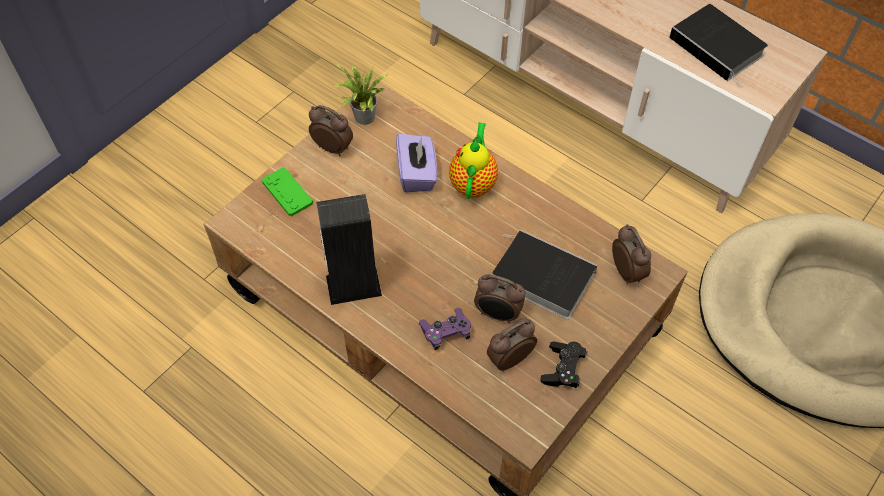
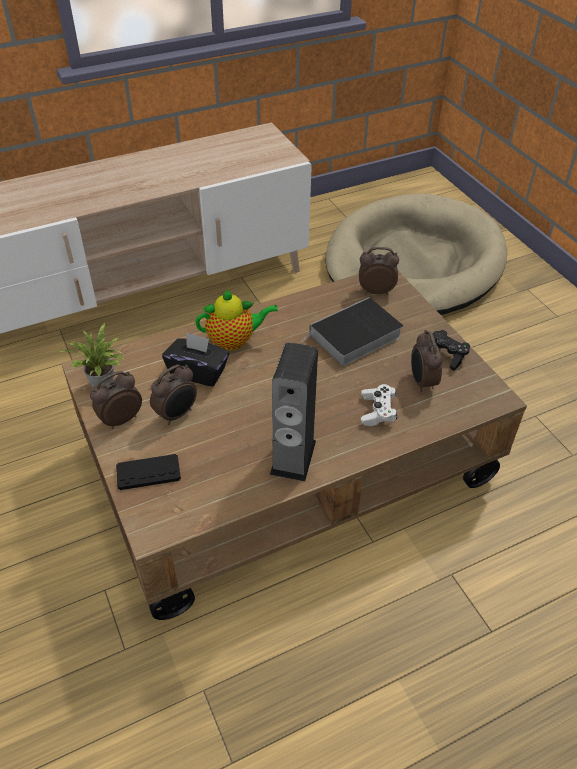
camera: 65 degrees left, 10 degrees down
green game controller [262,167,313,217] -> black game controller [116,454,181,490]
purple tissue box [396,134,437,193] -> black tissue box [162,332,230,387]
purple game controller [418,308,471,350] -> white game controller [361,384,398,426]
teapot [449,122,498,199] -> teapot turned 135 degrees clockwise [195,290,278,351]
alarm clock [474,274,525,323] -> alarm clock moved to [150,364,197,425]
book [669,4,768,88] -> none

